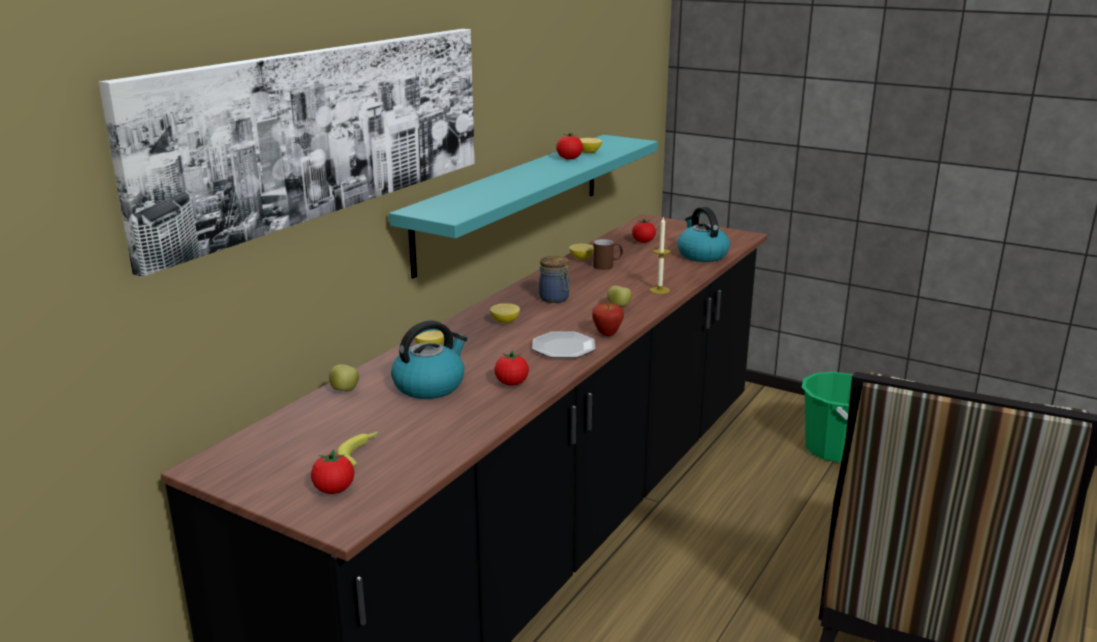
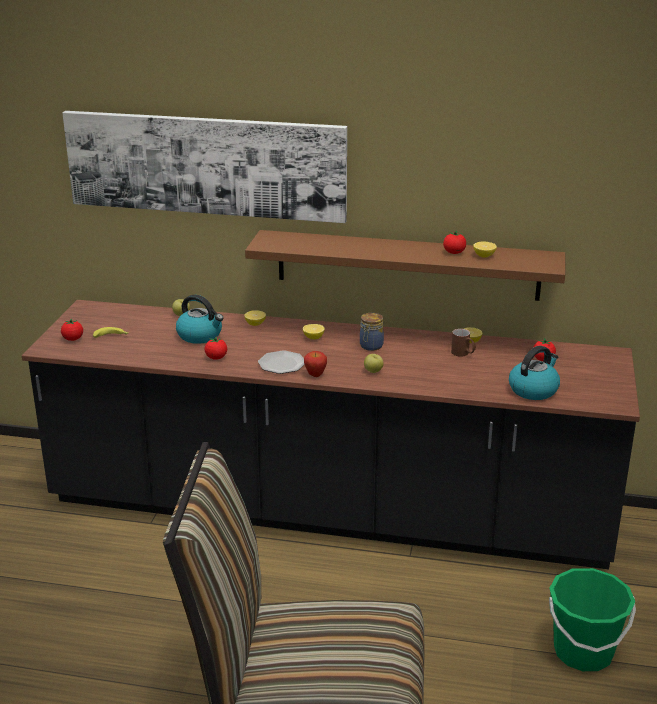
camera: 70 degrees right, 5 degrees up
turquoise shelf [389,135,658,278] -> brown shelf [245,230,565,301]
candle [650,216,670,294] -> none

